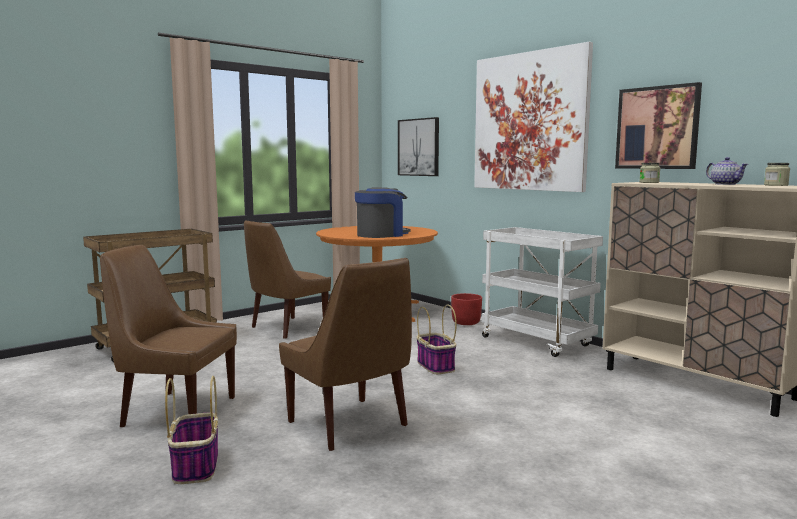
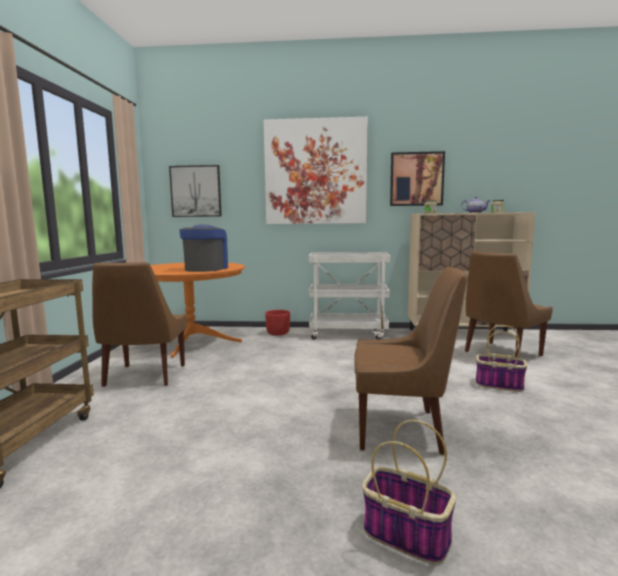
camera: 45 degrees left, 0 degrees up
brown chair [100,245,237,427] -> brown chair moved to [465,251,553,358]
basket [416,304,457,374] -> basket moved to [476,325,527,392]

